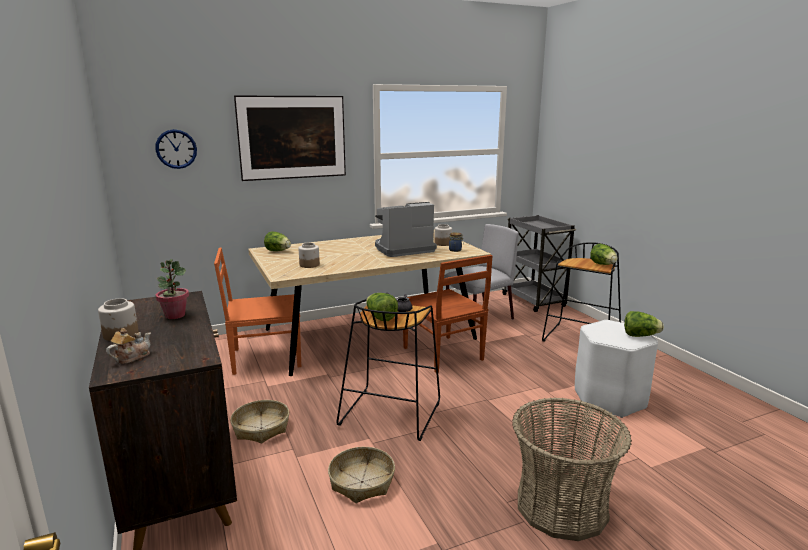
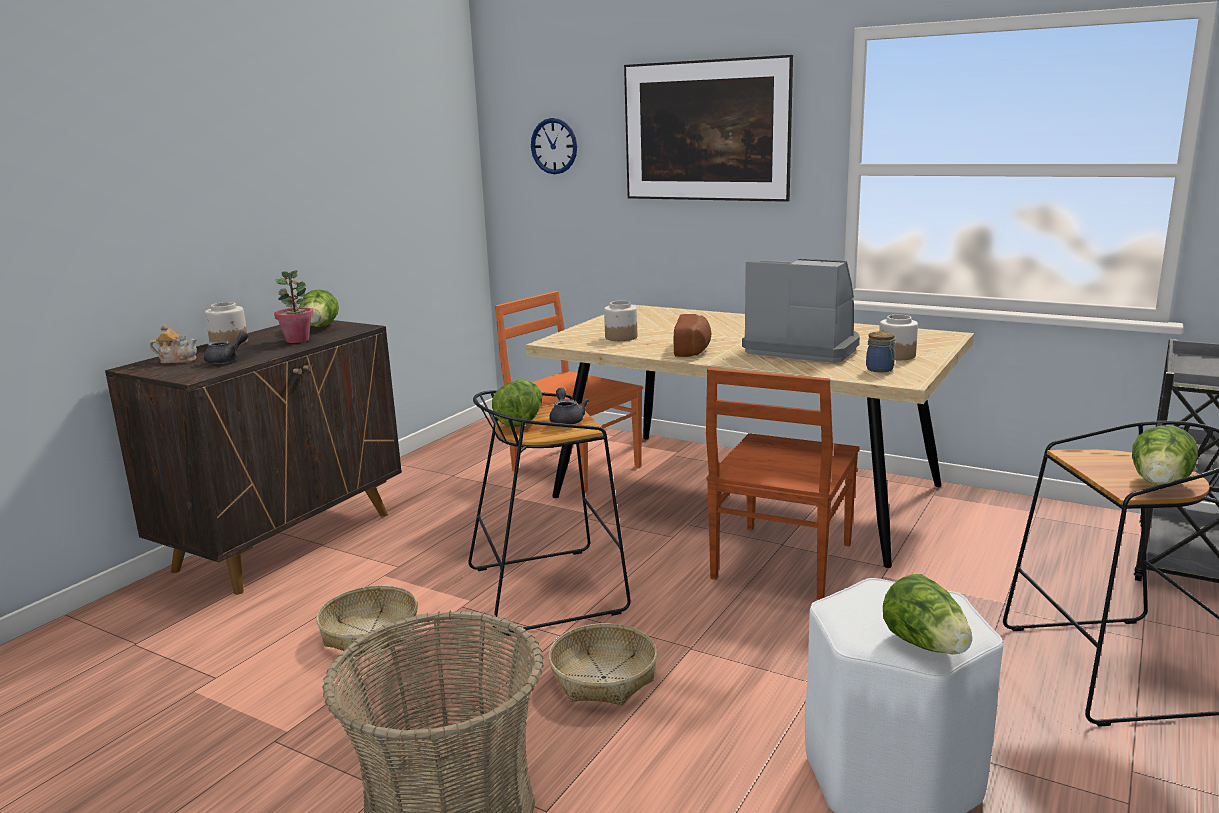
camera: 55 degrees right, 0 degrees up
basket [230,400,289,443] -> basket moved to [548,623,657,705]
lettuce [264,231,291,251] -> lettuce moved to [299,289,339,327]
grey chair [444,224,519,325] -> none
none -> grey teapot [204,331,249,364]
none -> bread [674,314,711,357]

